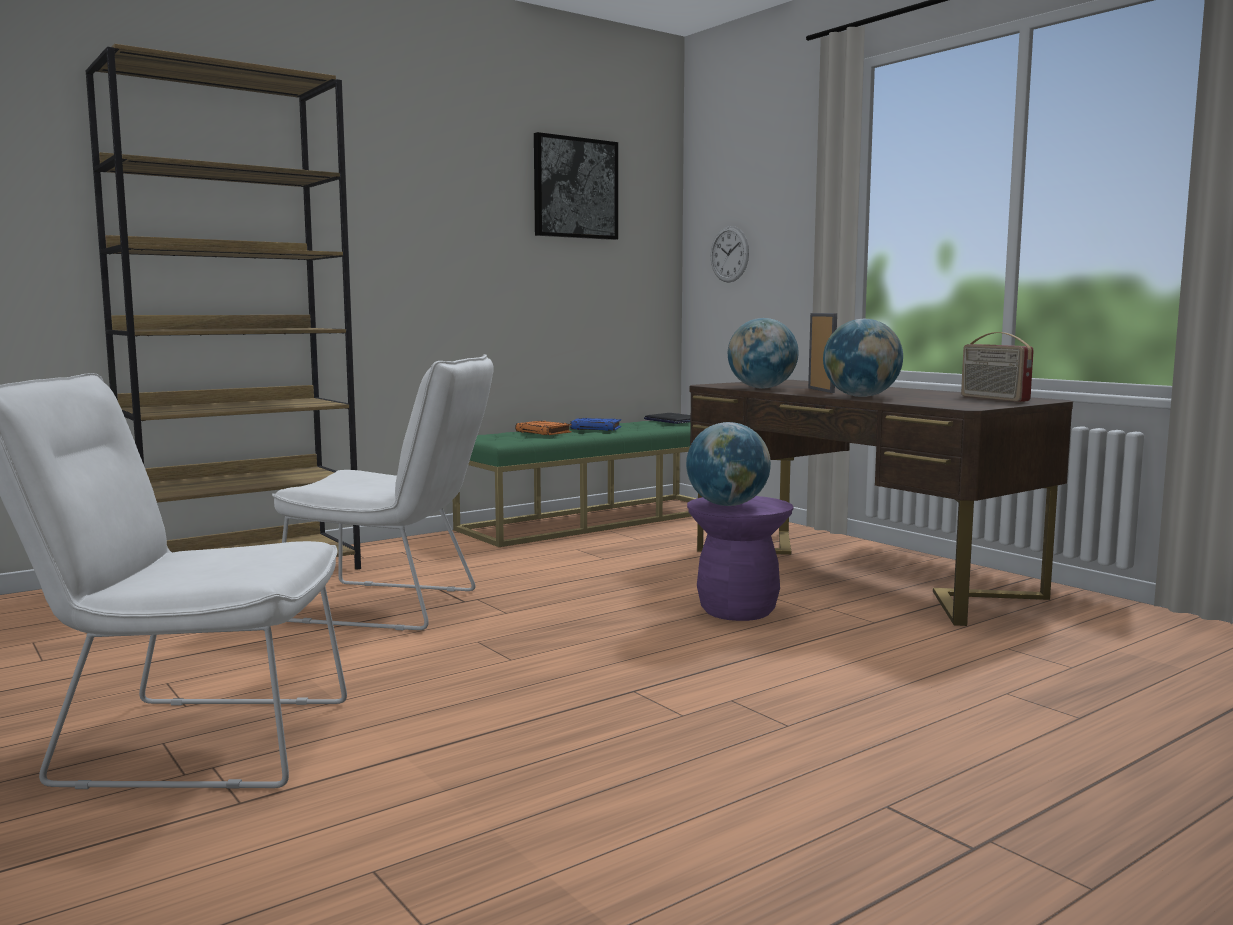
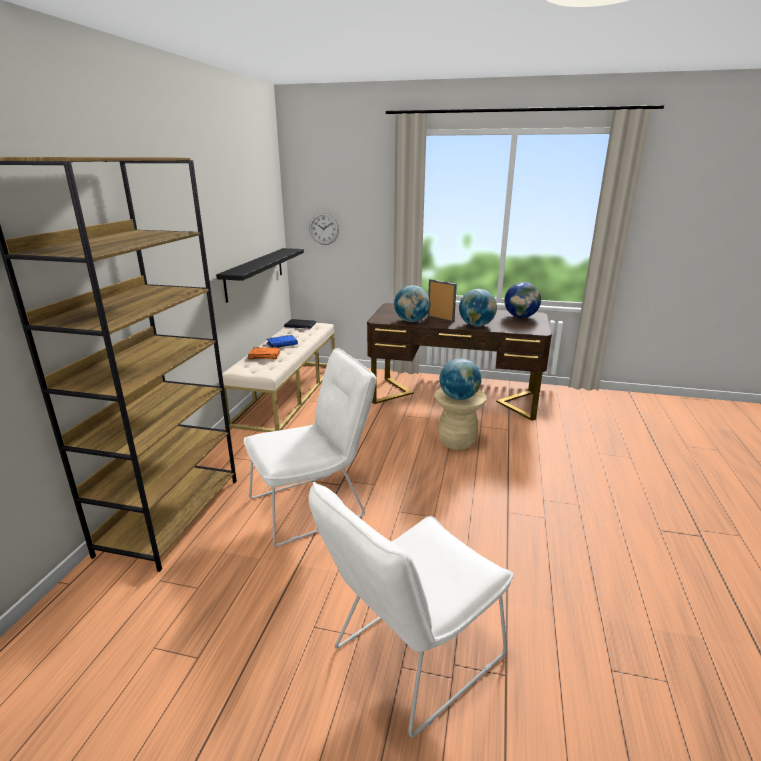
camera: 40 degrees left, 15 degrees up
green bench [453,421,697,547] -> beige bench [222,323,335,432]
picture [534,132,618,240] -> none
purple stool [687,496,794,621] -> beige stool [435,388,487,450]
radio [961,332,1034,402] -> globe [504,282,541,318]
none -> black shelf [216,248,304,303]

